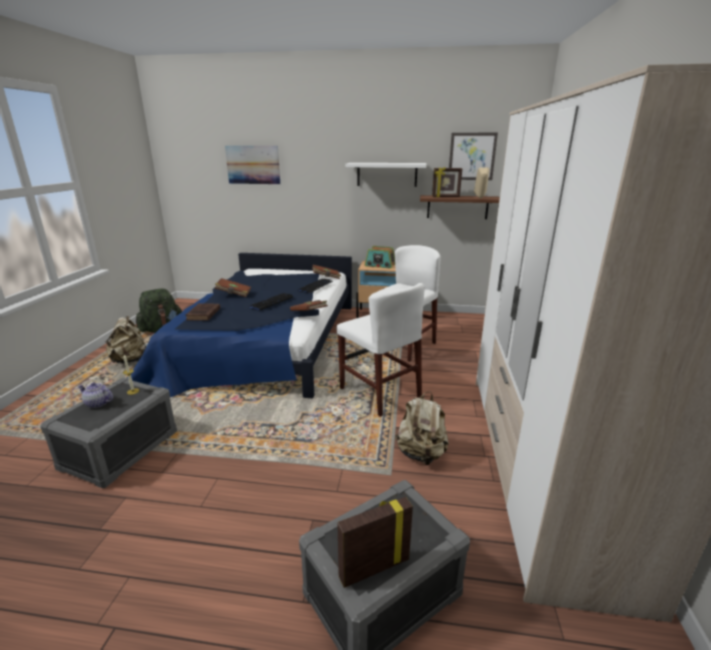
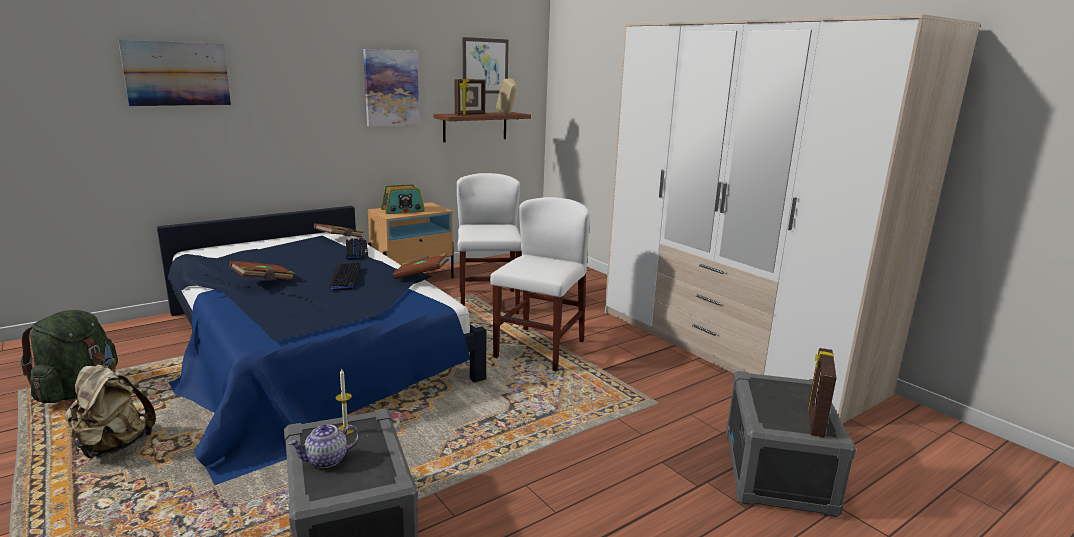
camera: 45 degrees left, 5 degrees down
brown book [185,303,220,321] -> none
white chair [337,283,425,417] -> white chair turned 75 degrees counterclockwise [490,197,590,371]
white shelf [346,163,426,187] -> picture [363,49,419,126]
beige backpack [395,391,449,465] -> none

